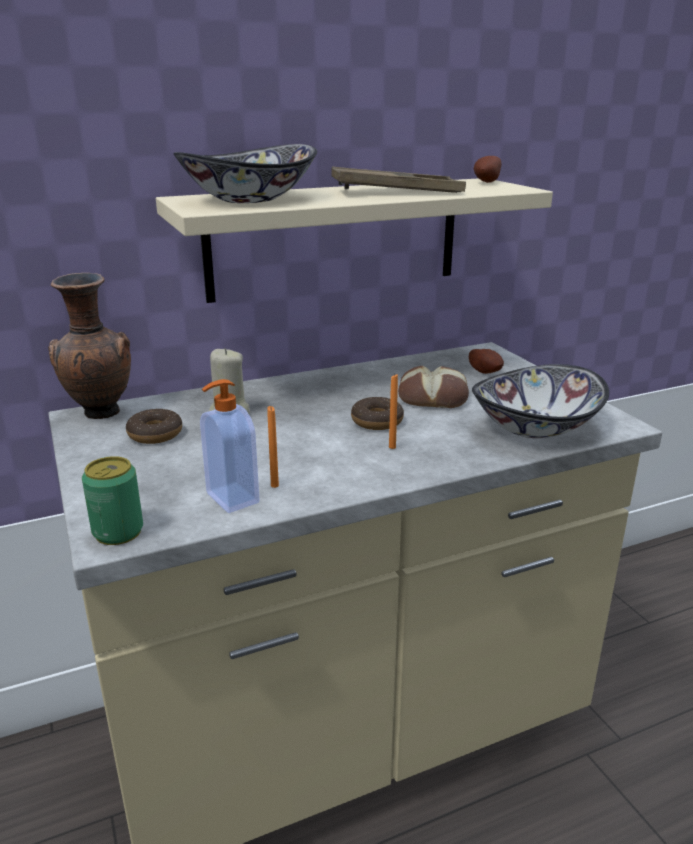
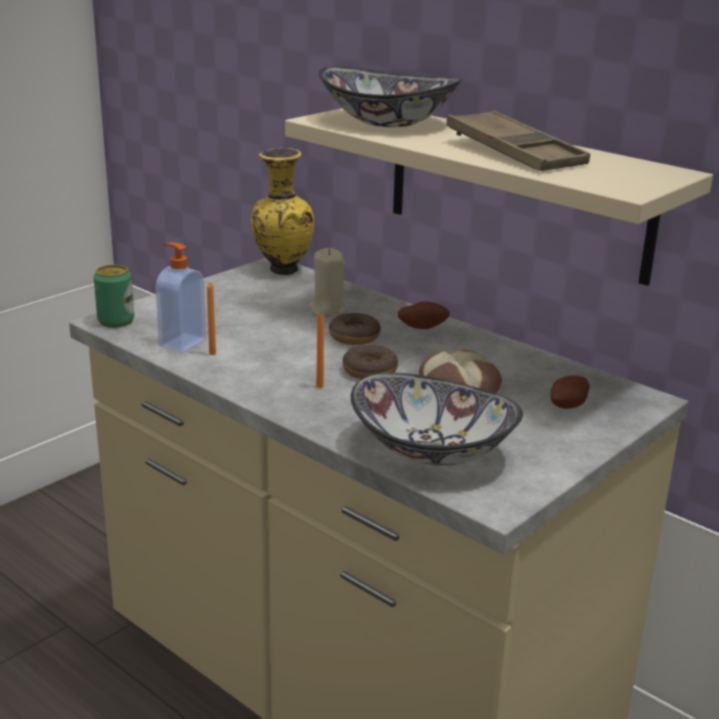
camera: 65 degrees right, 0 degrees up
brown vase [48,273,131,419] -> yellow vase [251,148,314,275]
donut [126,409,182,444] -> donut moved to [329,313,381,345]
potato [474,156,501,183] -> potato moved to [398,301,450,329]

